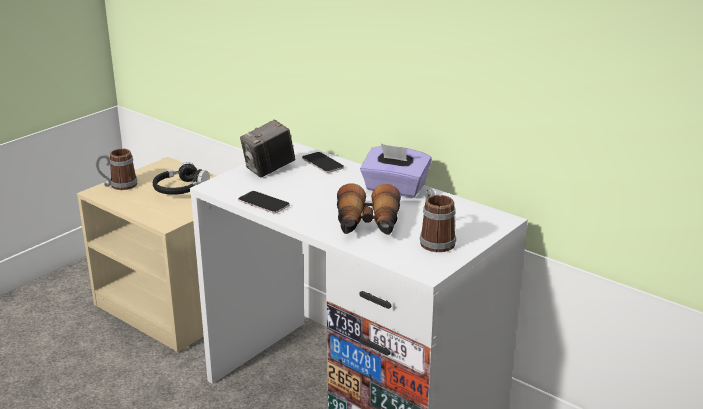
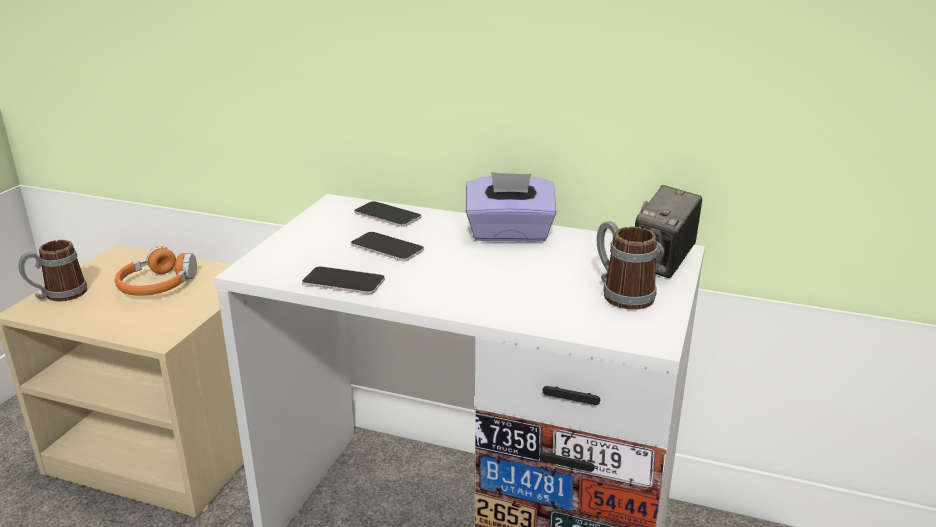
camera: 20 degrees left, 0 degrees up
black headphones [153,162,210,195] -> orange headphones [115,246,197,296]
camera [240,120,295,177] -> camera moved to [635,185,702,278]
binoculars [337,183,401,235] -> none
none -> phone [351,232,424,261]

